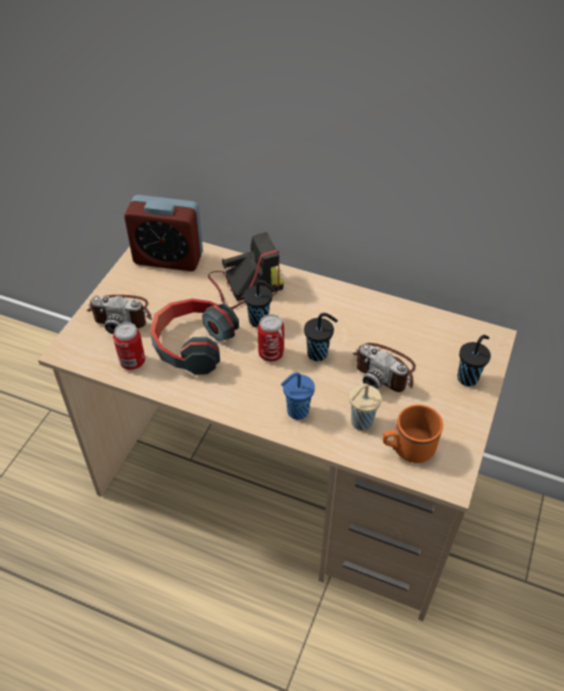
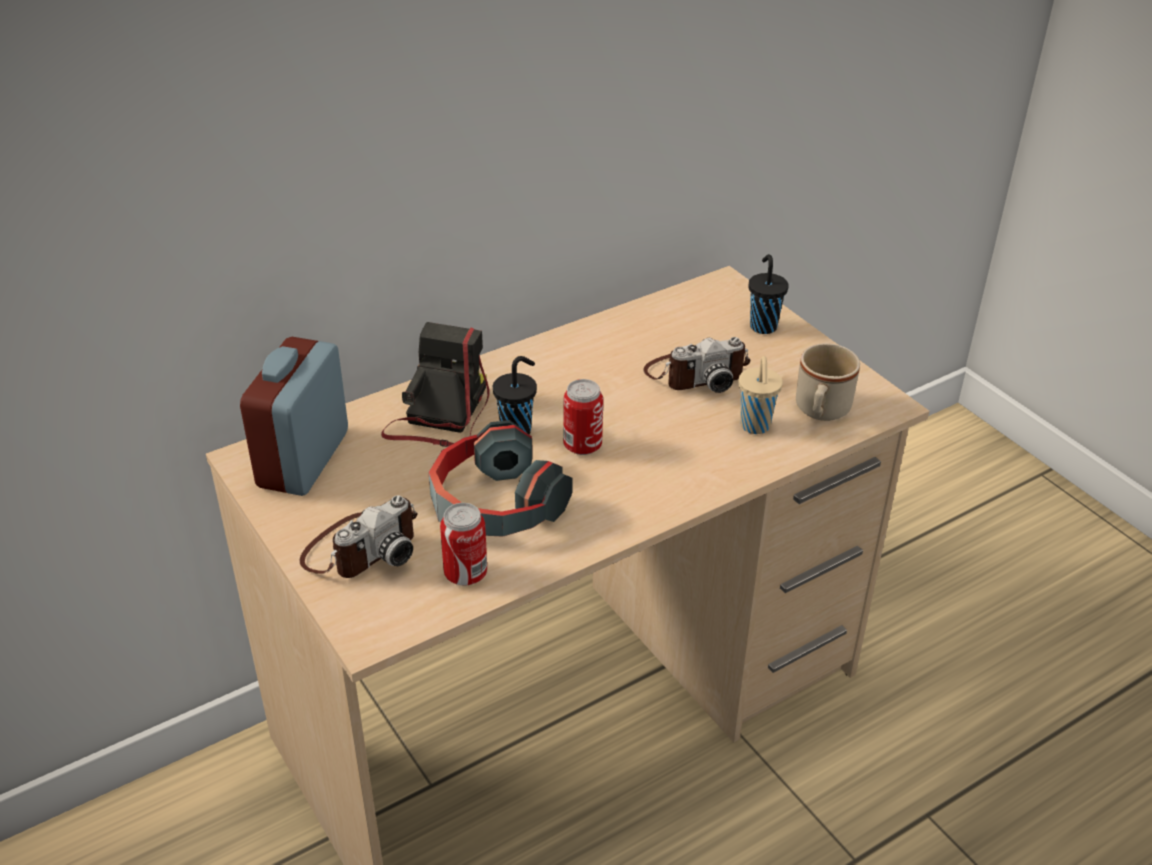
camera: 55 degrees left, 10 degrees down
alarm clock [124,195,203,271] -> alarm clock turned 150 degrees clockwise [240,337,348,496]
blue cup [281,372,315,420] -> none
black cup [304,313,338,361] -> none
orange mug [382,405,443,463] -> beige mug [796,343,860,421]

